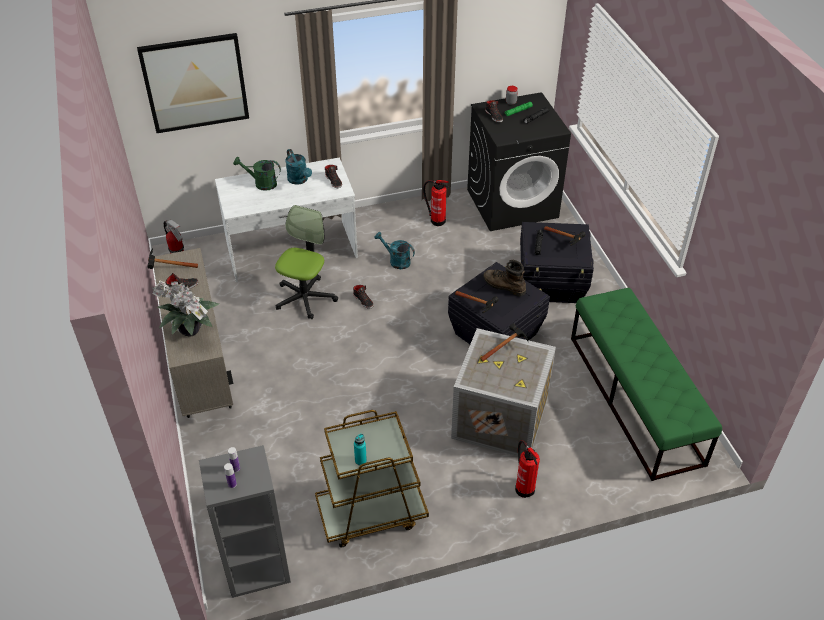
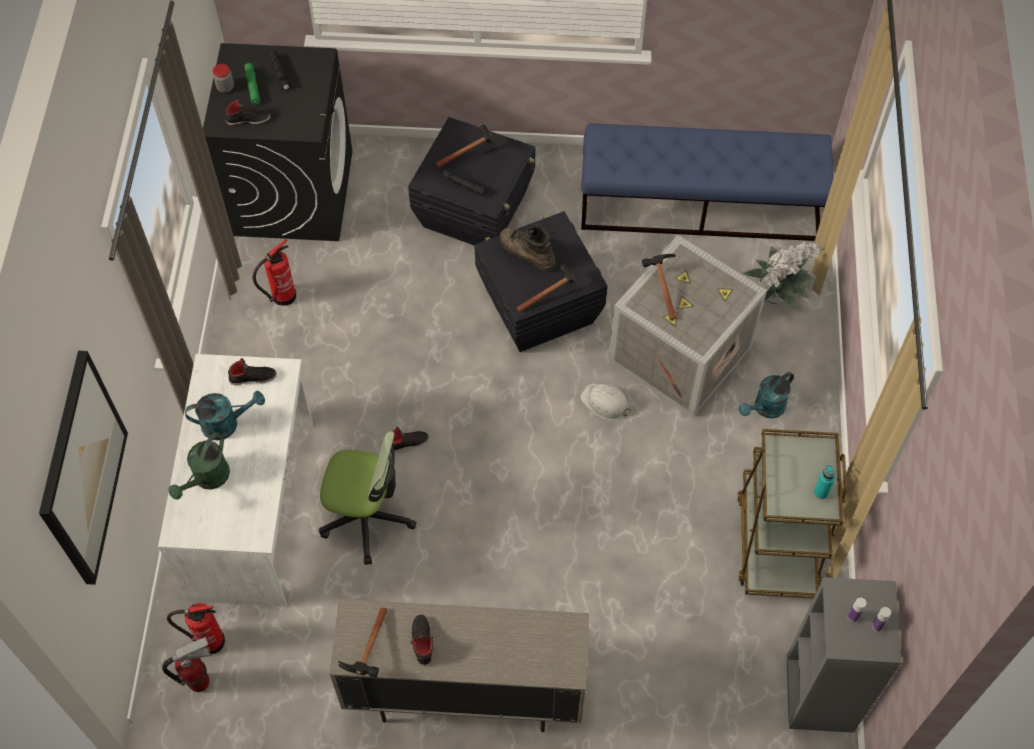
camera: 70 degrees left, 15 degrees up
potted plant [152,280,219,337] -> potted plant moved to [742,241,821,309]
office chair [275,205,338,319] -> office chair turned 150 degrees clockwise [319,431,417,565]
turquoise watering can [374,232,415,269] -> turquoise watering can moved to [739,372,794,418]
brown boot [483,260,526,297] -> brown boot turned 75 degrees clockwise [500,224,556,272]
fire extinguisher [515,440,540,498] -> fire extinguisher moved to [167,603,225,654]
green bench [571,288,722,481] -> blue bench [581,123,834,241]
none -> white hard hat [580,383,631,421]

